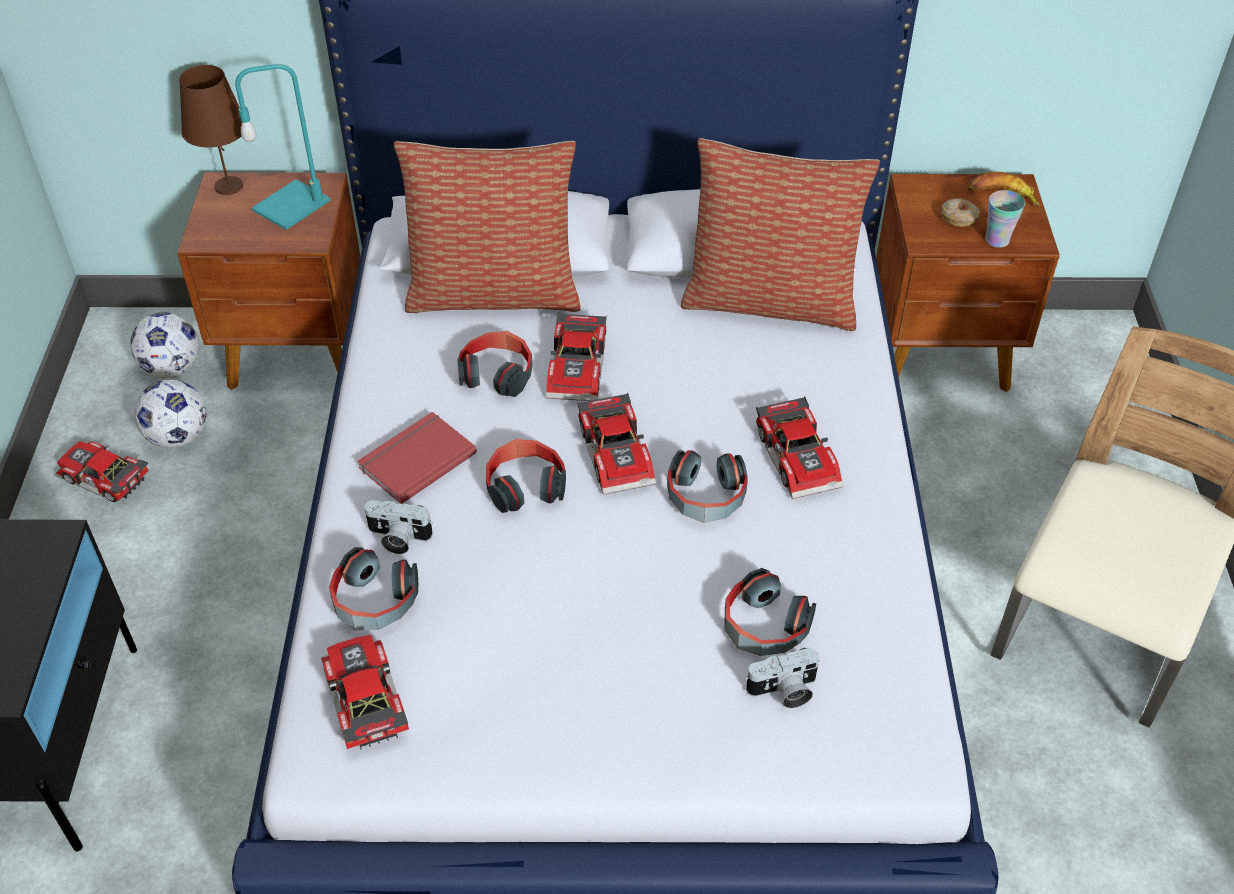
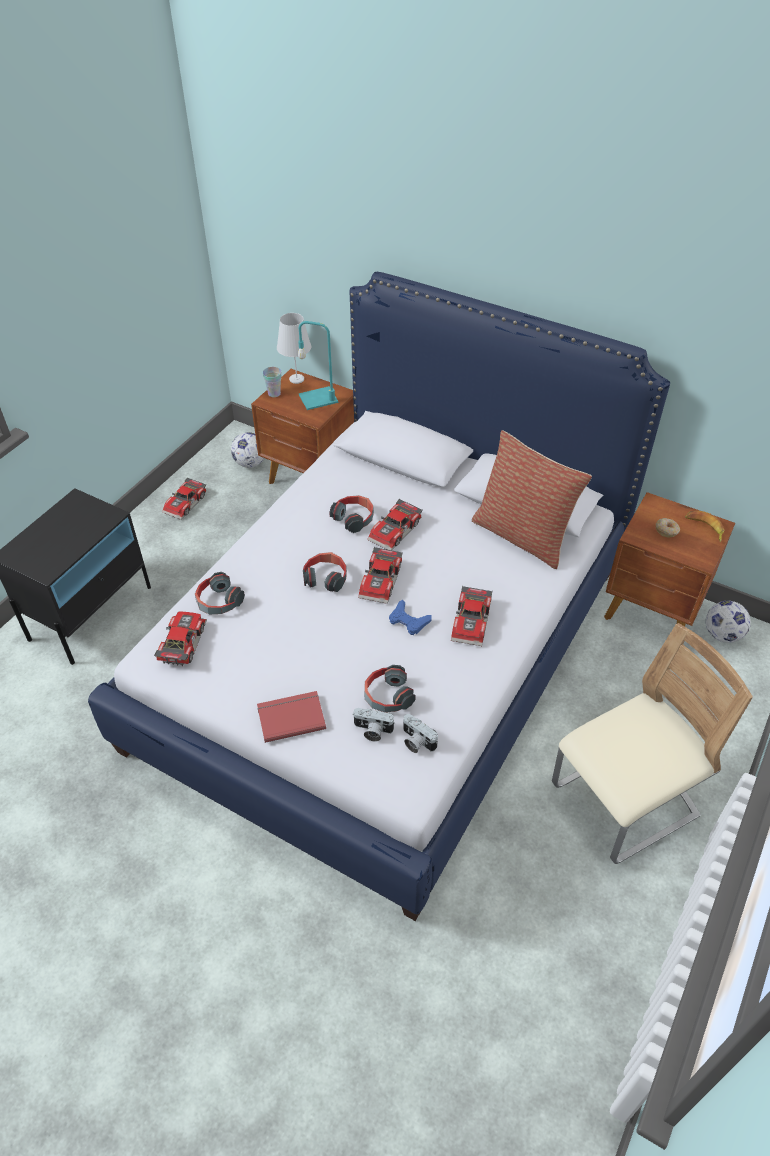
camera: 30 degrees right, 0 degrees up
toy car [54,441,149,502] -> toy car turned 120 degrees counterclockwise [162,477,207,520]
football [134,380,207,448] -> football moved to [706,601,751,643]
brown table lamp [179,65,243,195] -> white table lamp [277,313,311,384]
red book [357,412,477,504] -> red book moved to [257,691,326,743]
camera [364,500,433,554] -> camera moved to [403,714,438,753]
pillow [394,141,581,313] -> none
headphones [667,450,748,523] -> blue game controller [389,600,432,635]
cup [985,190,1025,248] -> cup moved to [263,367,281,397]

